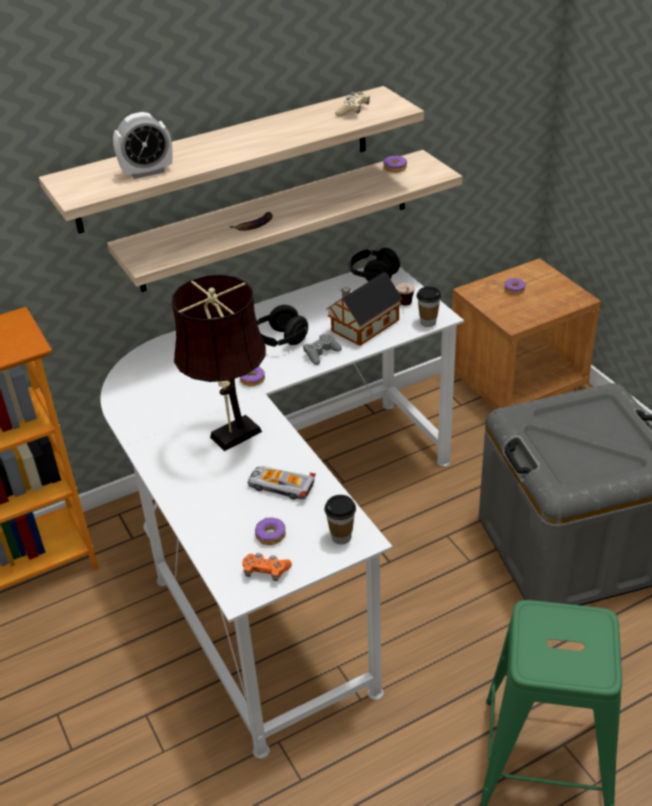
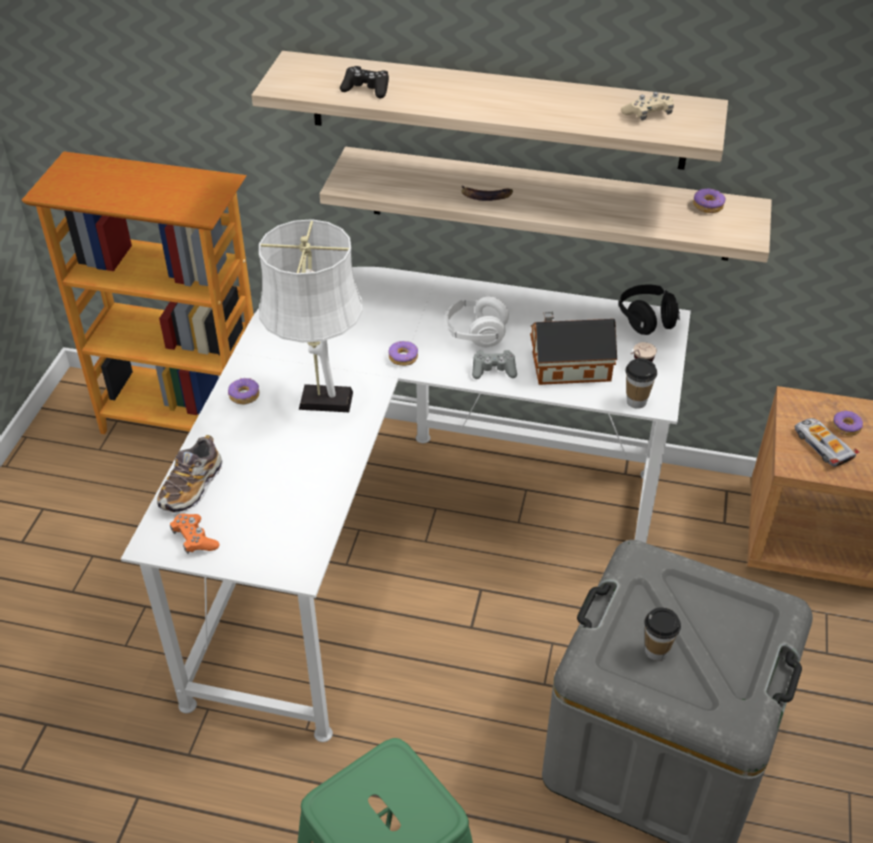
camera: 40 degrees right, 5 degrees up
alarm clock [113,112,173,179] -> black game controller [340,66,389,98]
brown table lamp [171,274,266,451] -> white table lamp [259,219,363,412]
toy car [248,466,316,500] -> toy car moved to [795,418,859,467]
donut [255,517,286,545] -> donut moved to [228,378,259,405]
black headphones [257,305,308,347] -> white headphones [445,296,509,347]
cup [324,495,356,544] -> cup moved to [644,607,681,661]
none -> shoe [157,435,223,513]

